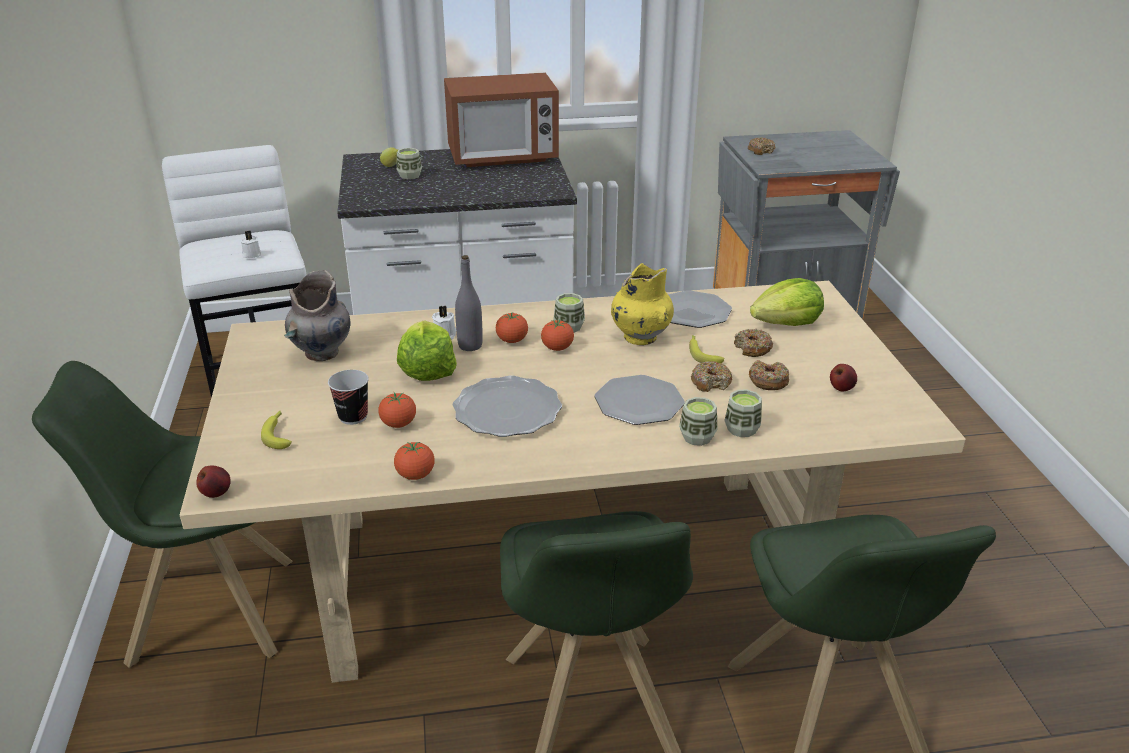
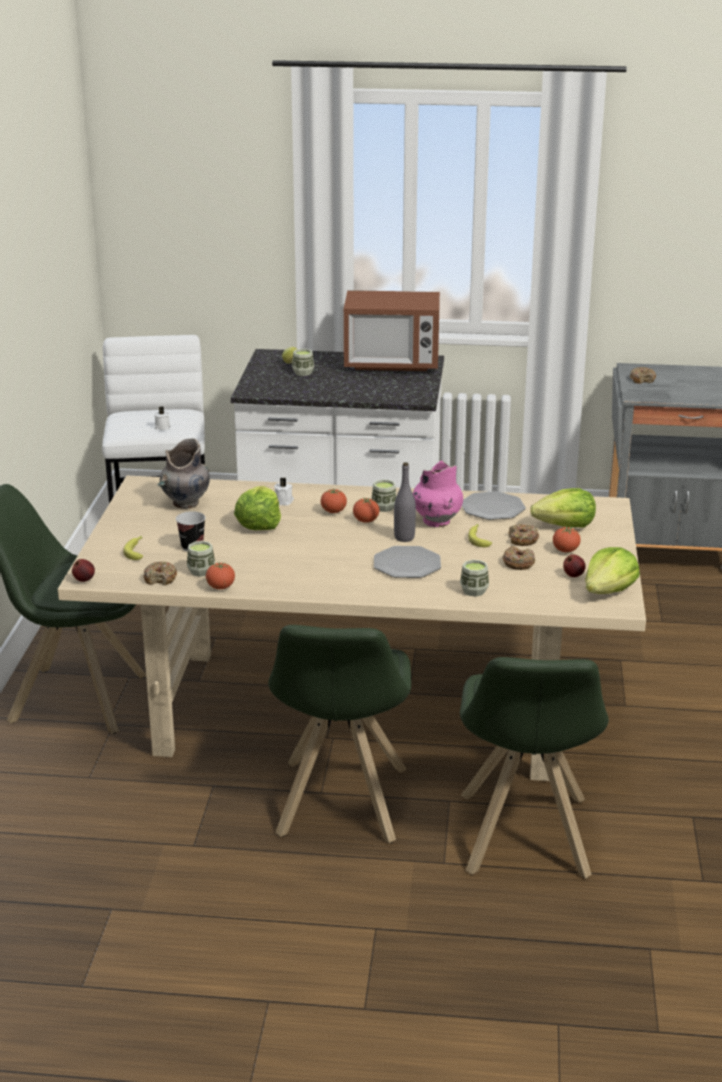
camera: 15 degrees right, 5 degrees down
tomato [378,392,416,428] -> tomato moved to [553,526,581,552]
plate [453,376,562,437] -> none
grey bottle [455,255,483,351] -> grey bottle moved to [394,462,416,542]
yellow vase [611,263,674,345] -> pink vase [413,460,463,527]
cup [679,397,717,446] -> cup moved to [187,541,215,577]
donut [691,361,732,392] -> donut moved to [144,561,177,585]
none -> lettuce [585,547,640,594]

